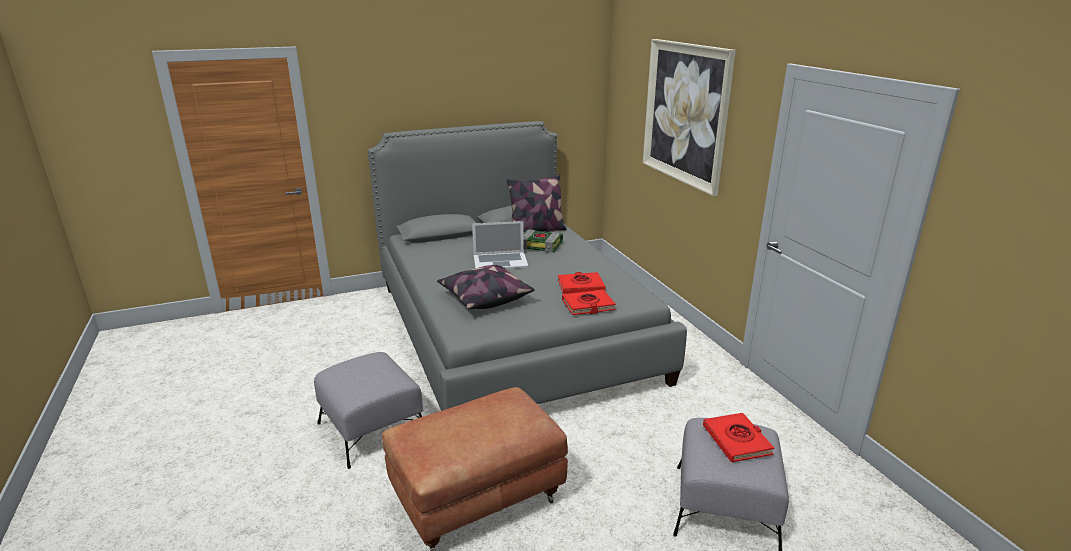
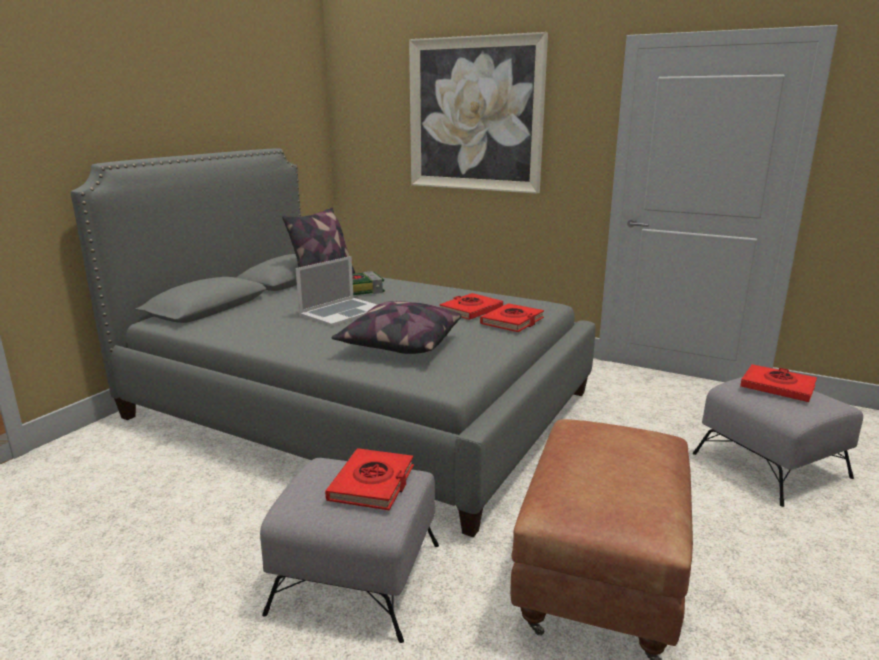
camera: 40 degrees left, 5 degrees down
none -> red book [325,448,414,510]

